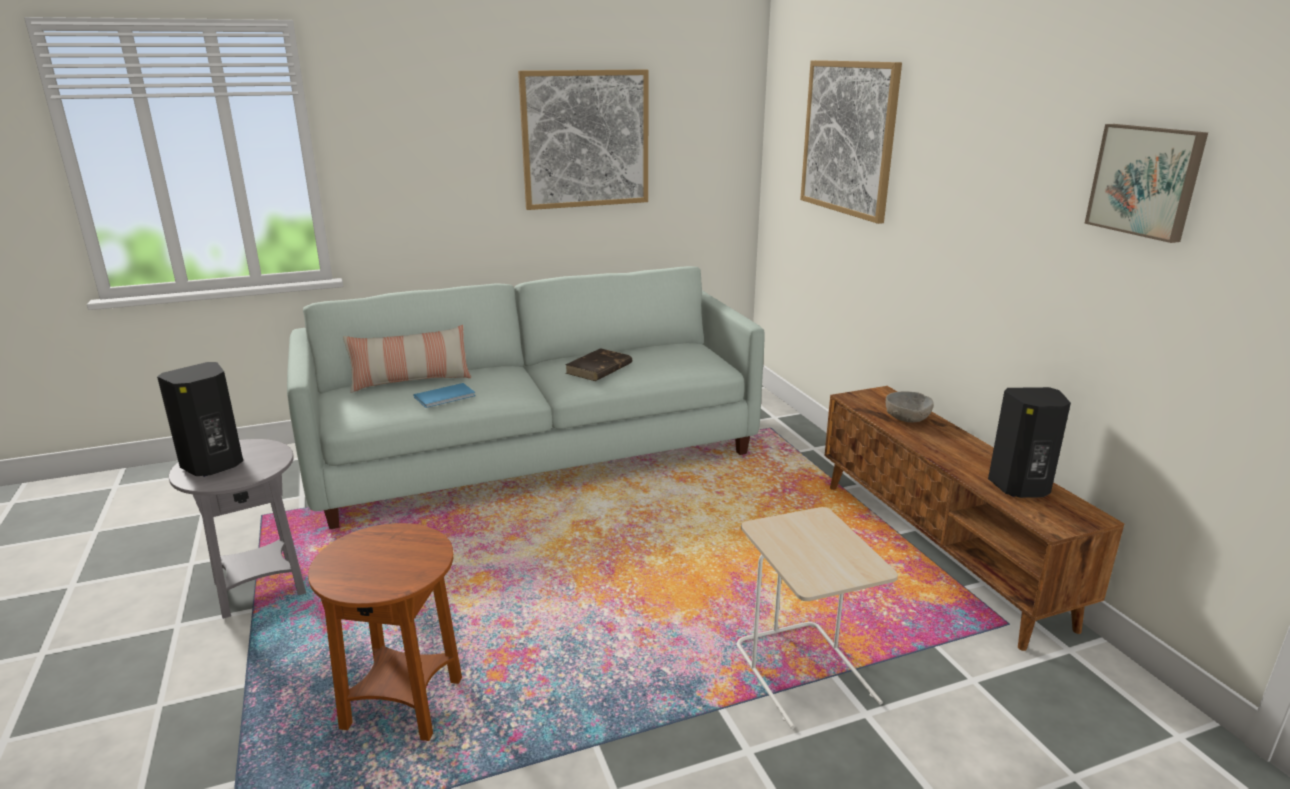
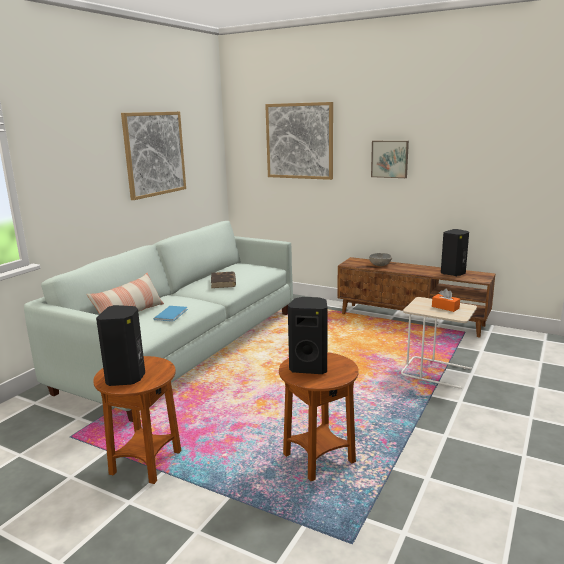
camera: 40 degrees left, 5 degrees down
grey side table [169,439,306,619] -> brown side table [93,356,181,484]
picture [1084,124,1208,243] -> picture moved to [371,141,409,178]
none -> black speaker [288,297,327,374]
none -> orange tissue box [432,288,460,312]

